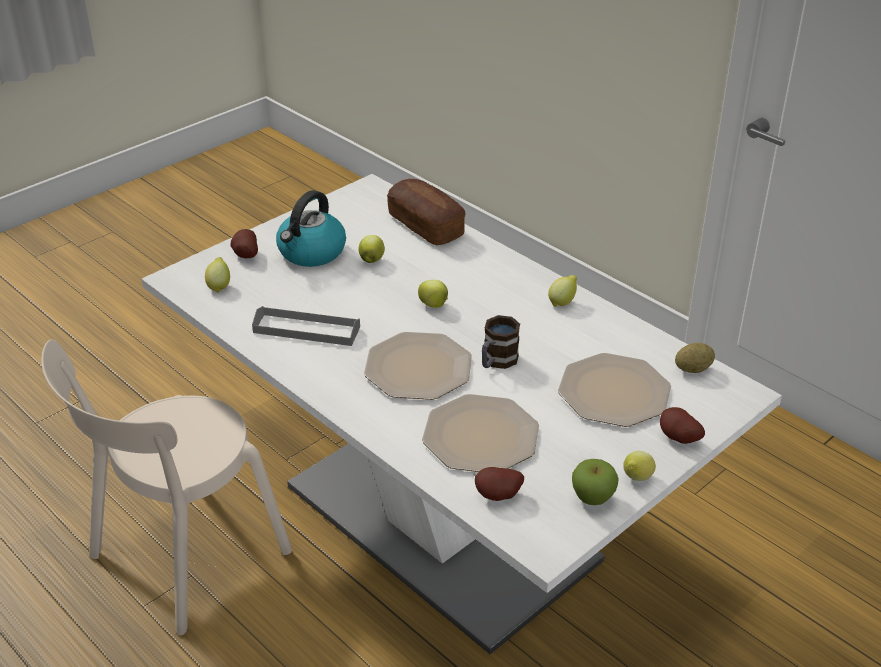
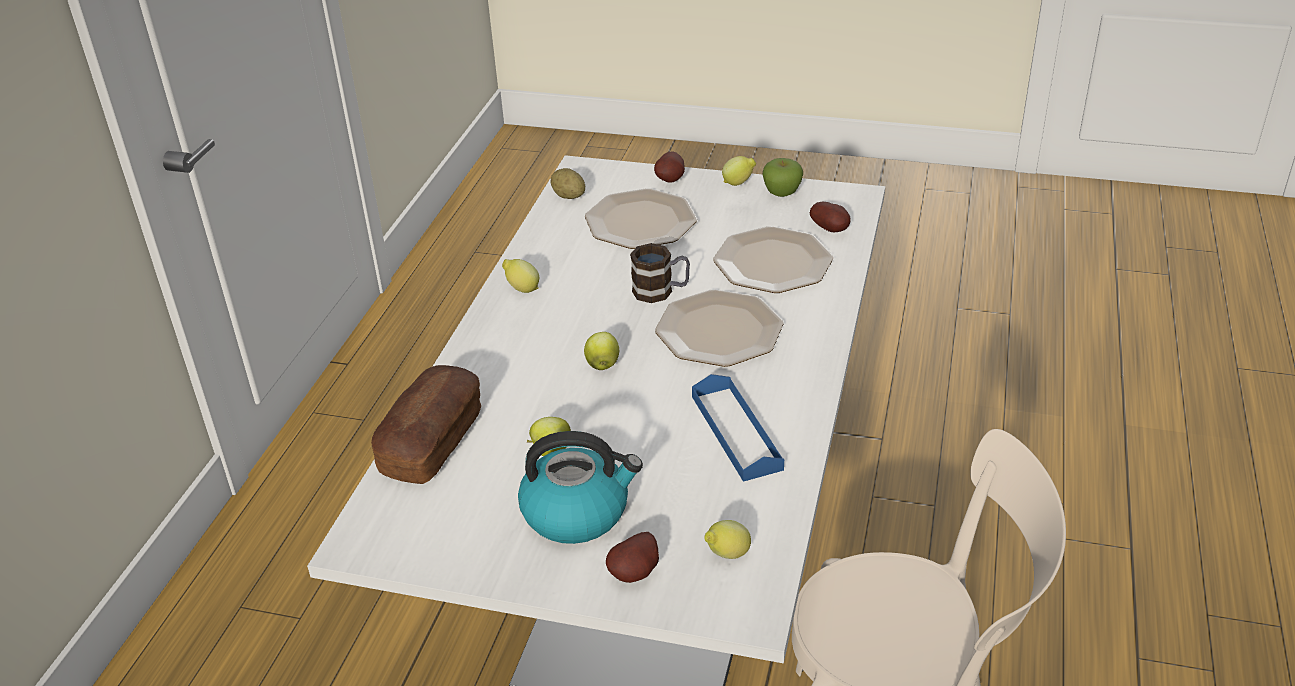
camera: 120 degrees left, 0 degrees up
grey tray [252,306,360,346] -> blue tray [692,374,784,482]

